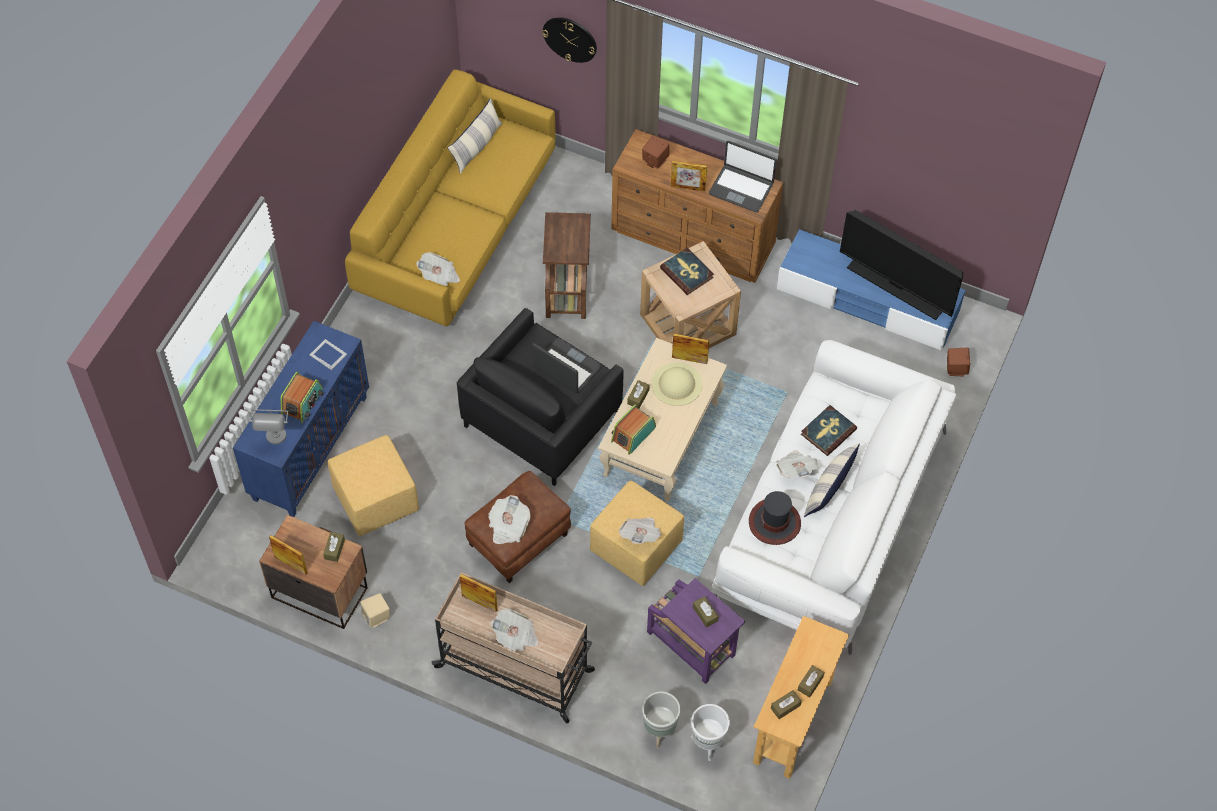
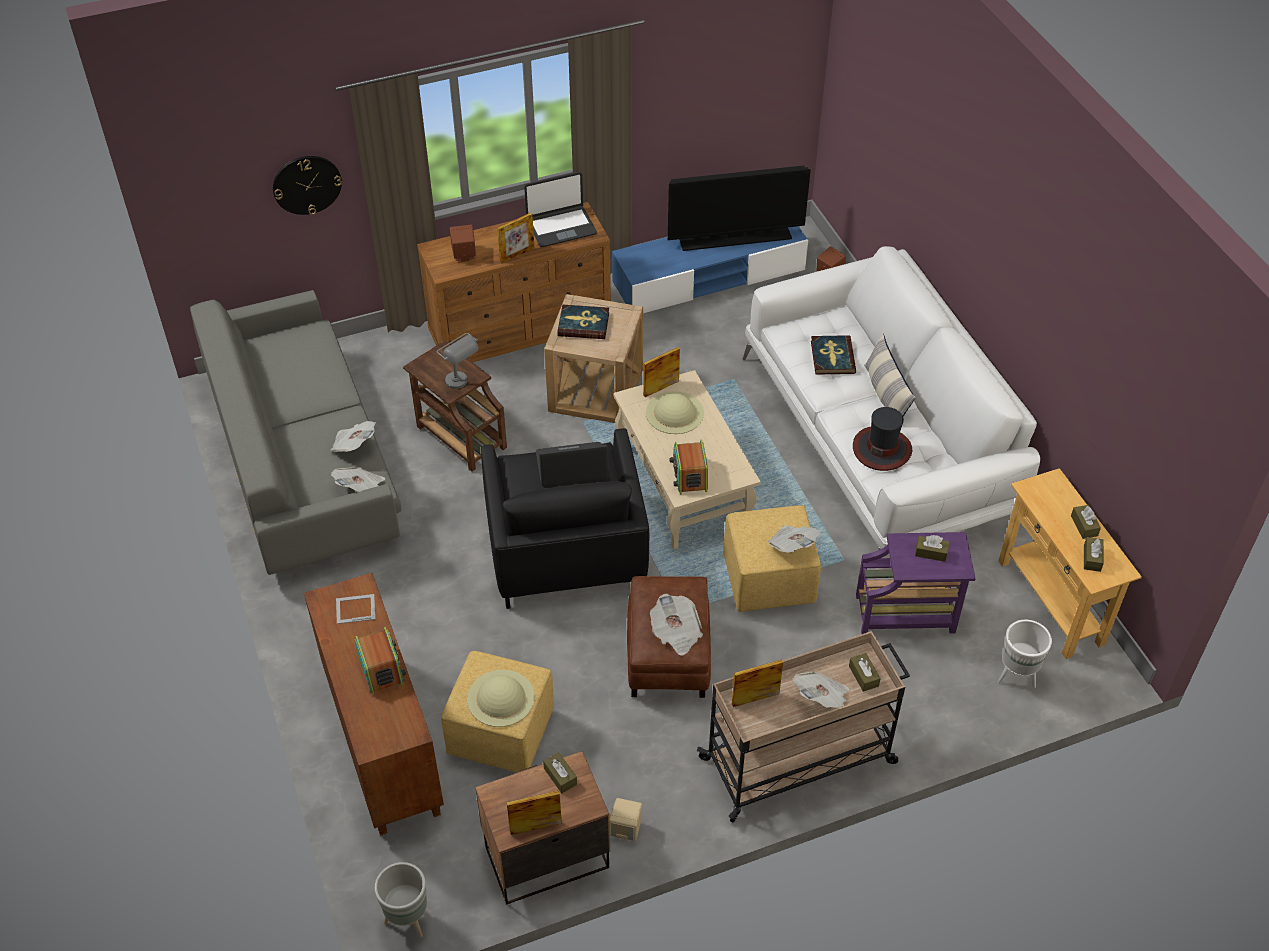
camera: 45 degrees left, 10 degrees down
blue cabinet [233,321,369,517] -> brown cabinet [304,573,444,835]
grey table lamp [249,409,288,444] -> grey table lamp moved to [437,333,479,389]
yellow sofa [345,69,556,326] -> grey sofa [190,290,401,575]
pillow [448,98,503,174] -> none
brown tissue box [627,380,650,409] -> brown tissue box moved to [849,653,881,692]
grey planter [642,691,681,748] -> grey planter moved to [374,862,427,938]
newspaper [776,450,818,478] -> newspaper moved to [330,421,376,452]
none -> beige hat [467,670,535,727]

